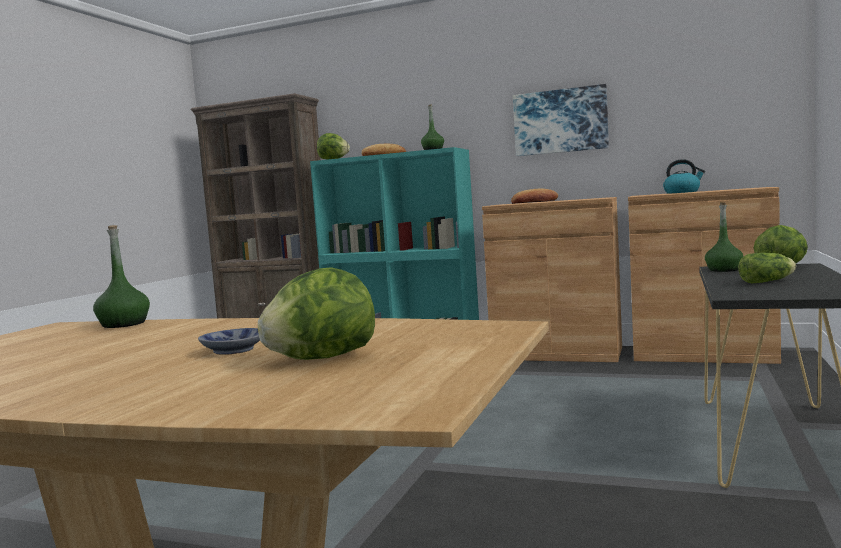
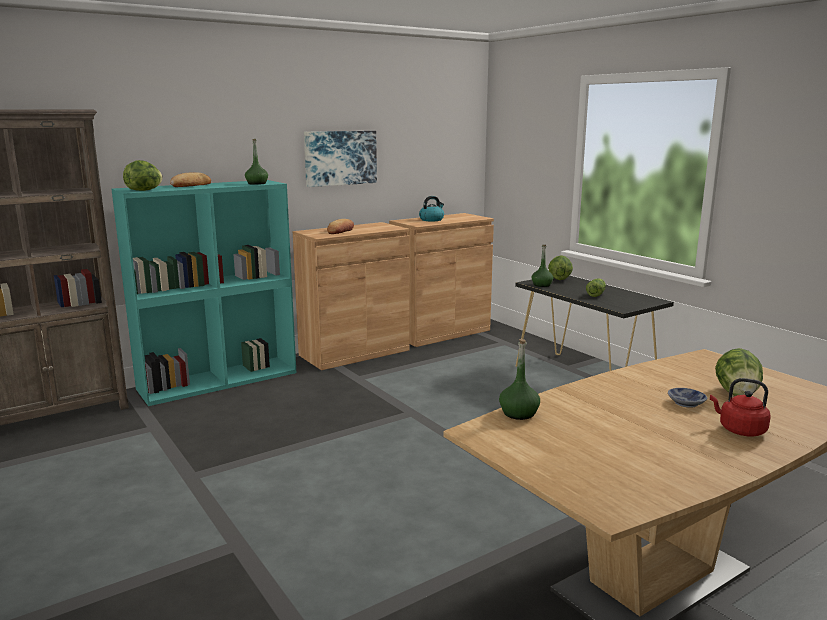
camera: 55 degrees left, 10 degrees up
none -> red kettle [710,378,771,437]

